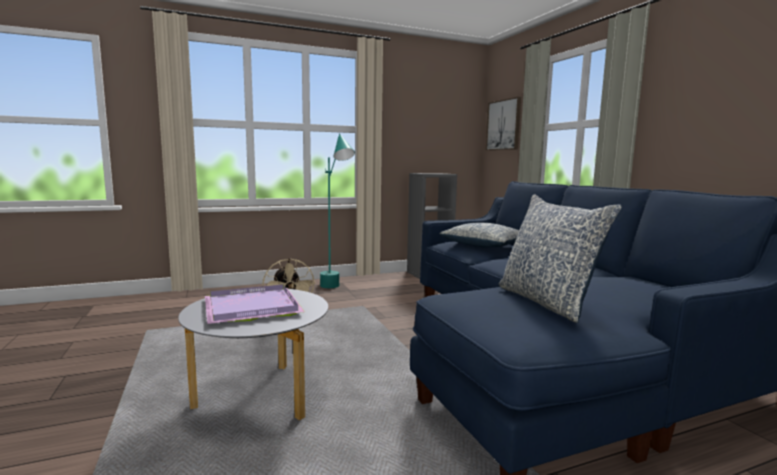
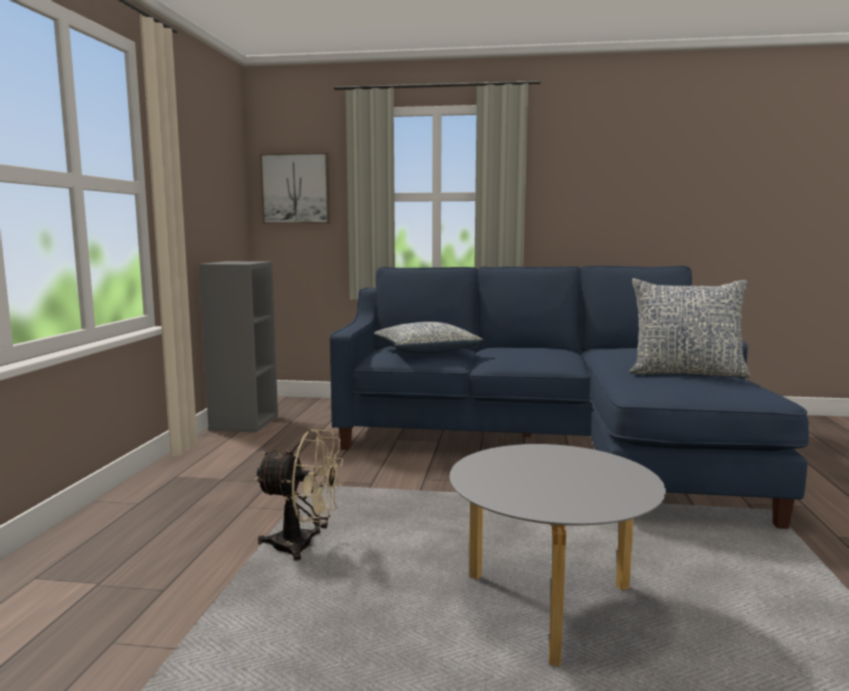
camera: 60 degrees left, 0 degrees up
purple tray [205,285,305,324] -> none
turquoise floor lamp [320,133,355,288] -> none

